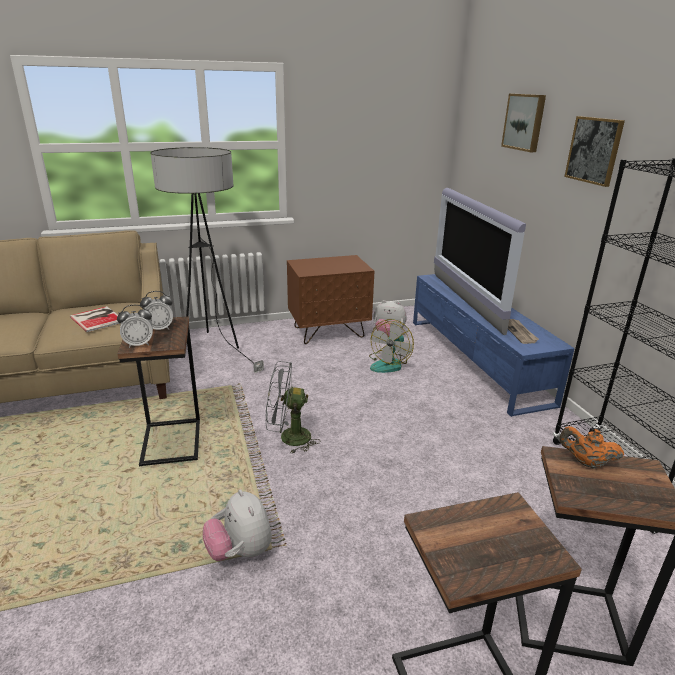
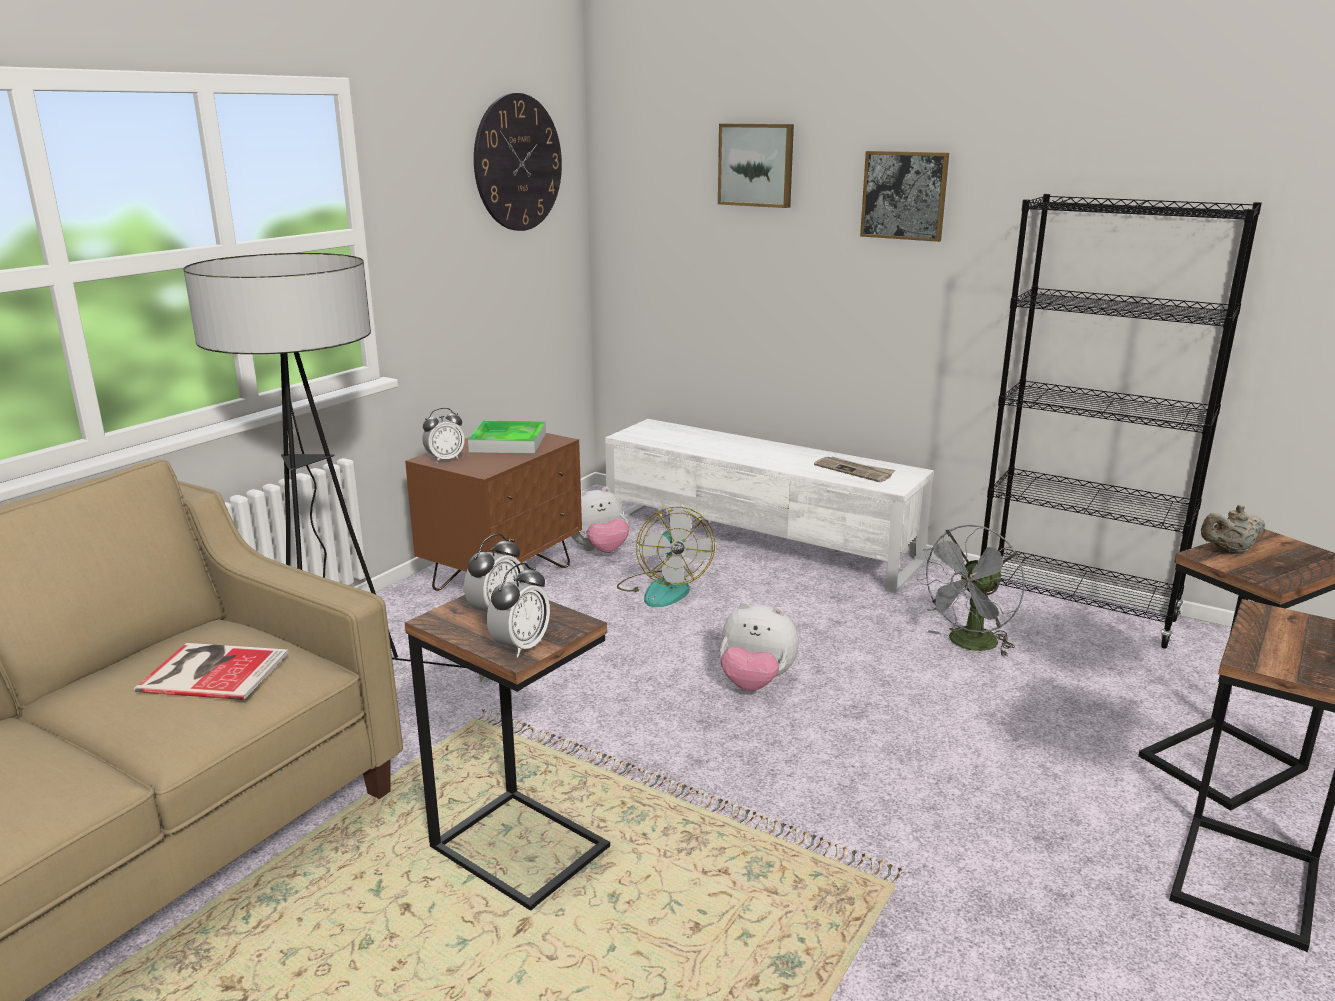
camera: 40 degrees left, 5 degrees down
plush toy [203,489,272,561] -> plush toy moved to [720,602,799,691]
grey fan [266,361,320,454] -> grey fan moved to [917,525,1025,657]
blue tv stand [413,274,575,417] -> white tv stand [605,419,934,593]
television [434,188,526,335] -> none
orange teapot [560,426,624,469] -> beige teapot [1201,505,1265,554]
none -> alarm clock [423,408,464,463]
none -> tray [468,421,546,454]
none -> wall clock [474,93,562,231]

